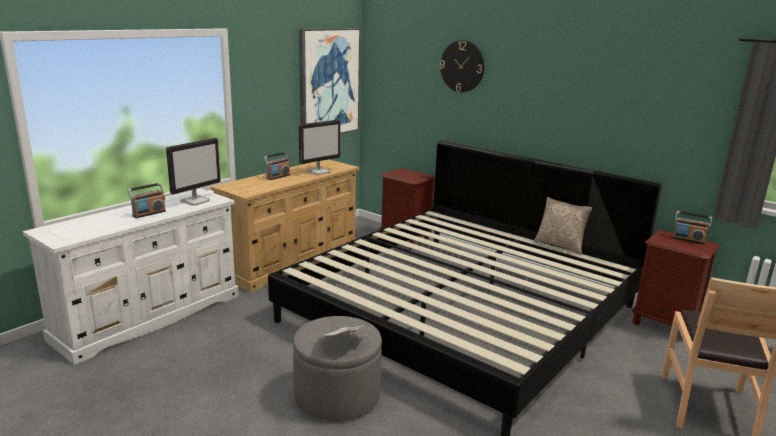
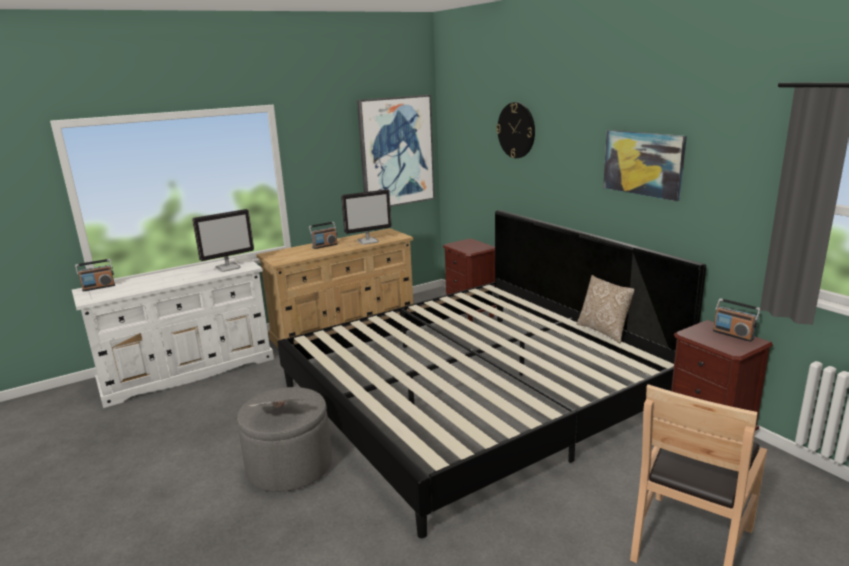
camera: 20 degrees right, 0 degrees up
radio [127,183,166,218] -> radio moved to [75,259,115,292]
none -> picture [603,130,687,201]

